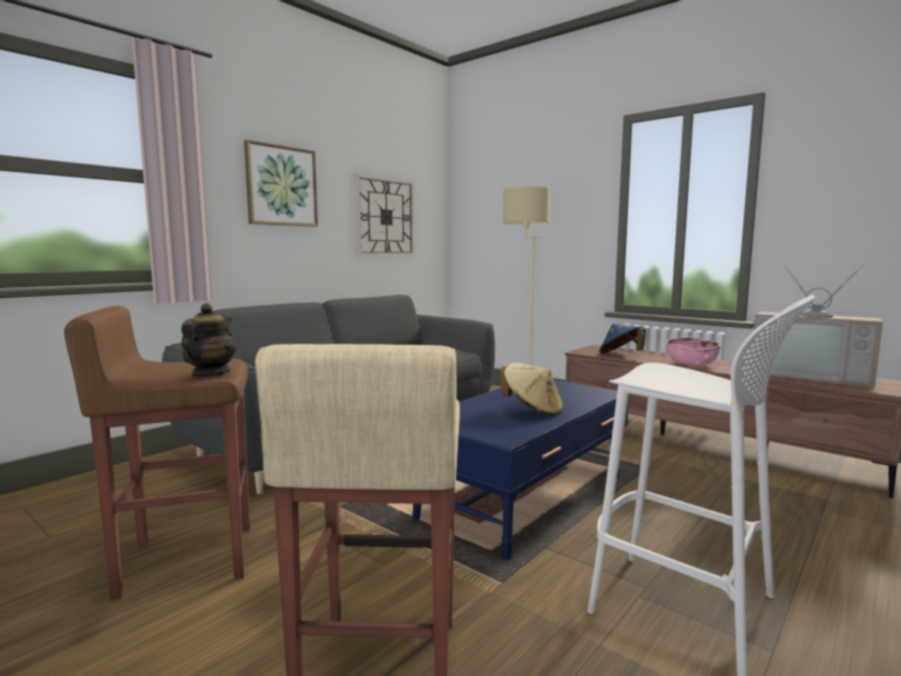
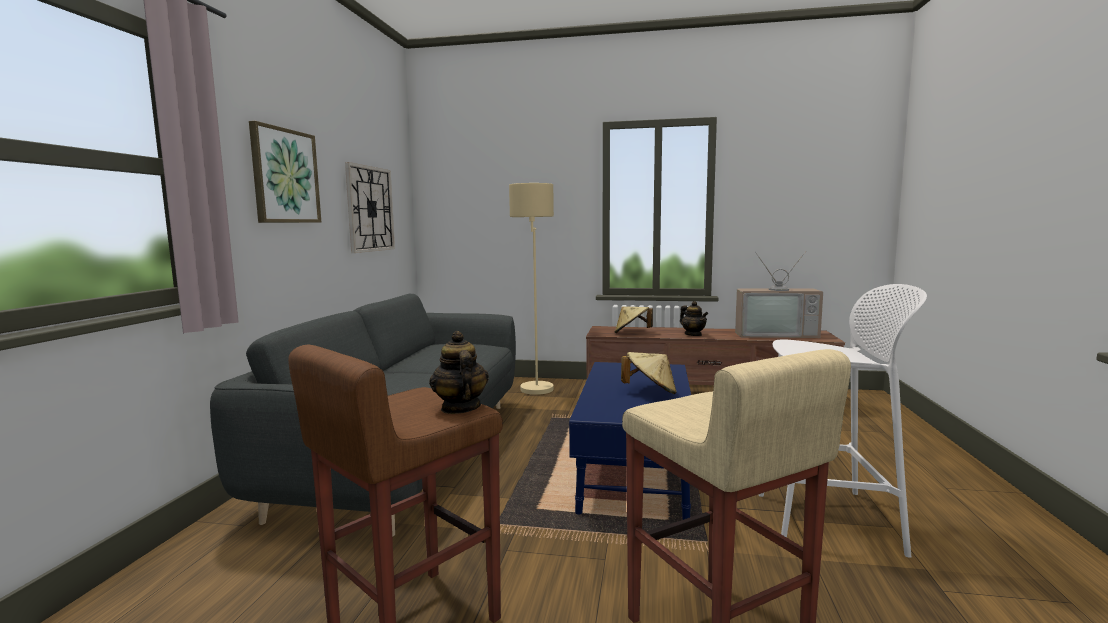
camera: 30 degrees left, 0 degrees up
blue hat [599,324,646,353] -> beige hat [615,307,653,333]
pink bowl [666,338,721,366] -> teapot [680,301,708,336]

